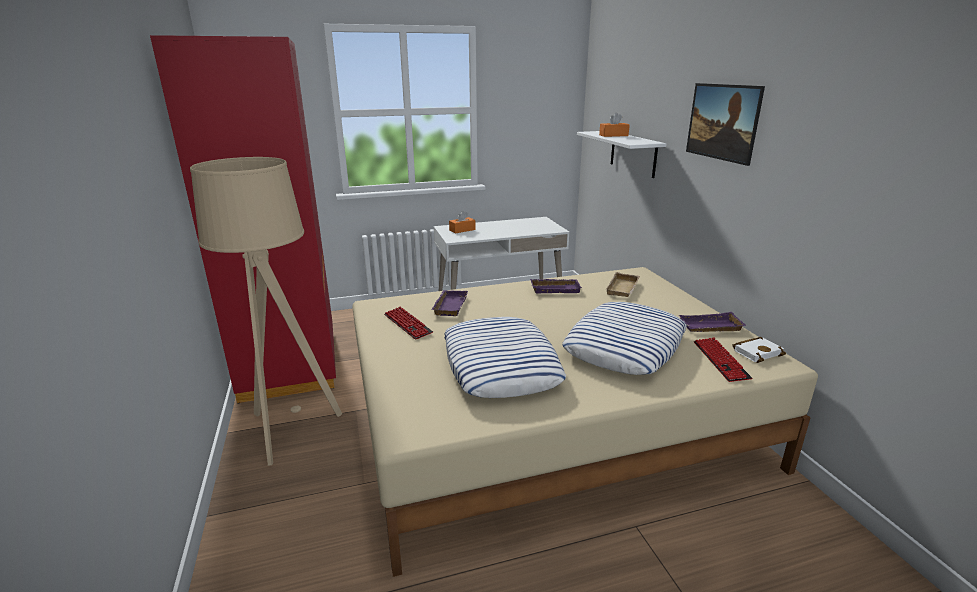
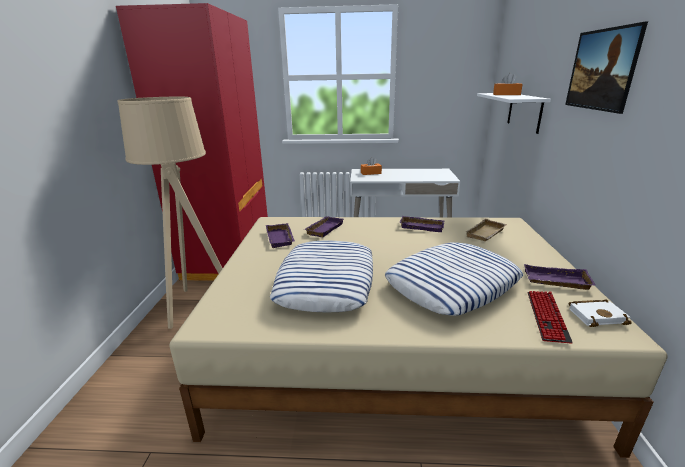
camera: 20 degrees right, 0 degrees up
keyboard [384,307,433,340] -> purple tray [266,223,295,248]

